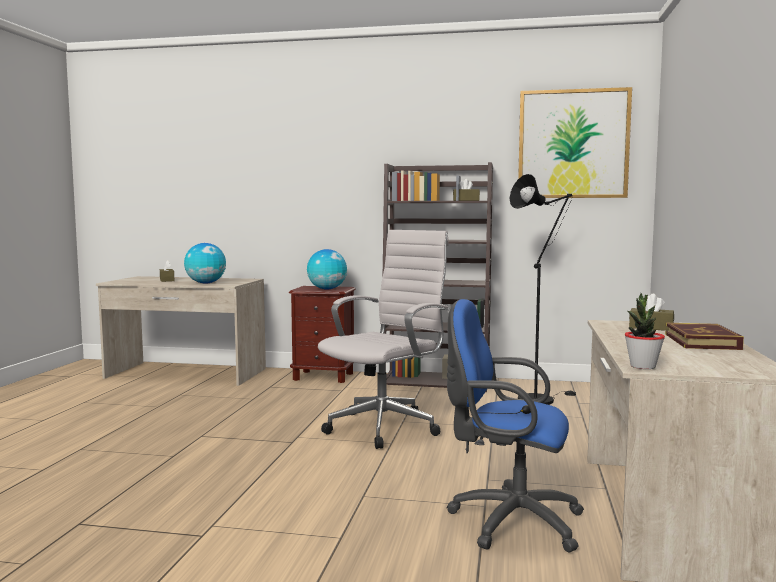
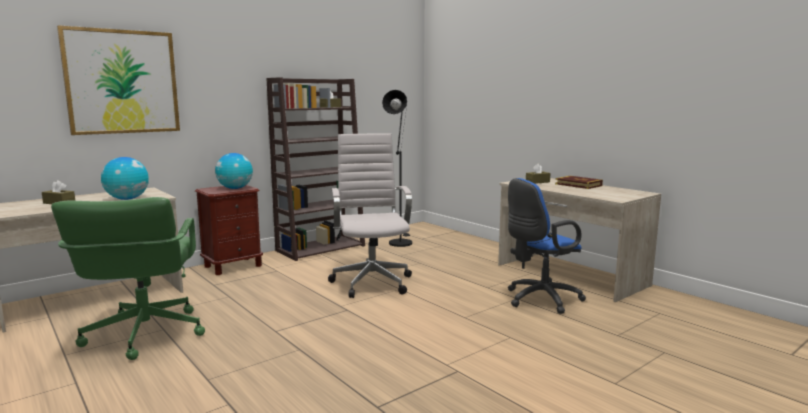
camera: 50 degrees left, 5 degrees up
picture [518,87,632,198] -> picture moved to [57,25,180,135]
potted plant [625,293,665,369] -> none
none -> green office chair [51,197,205,360]

